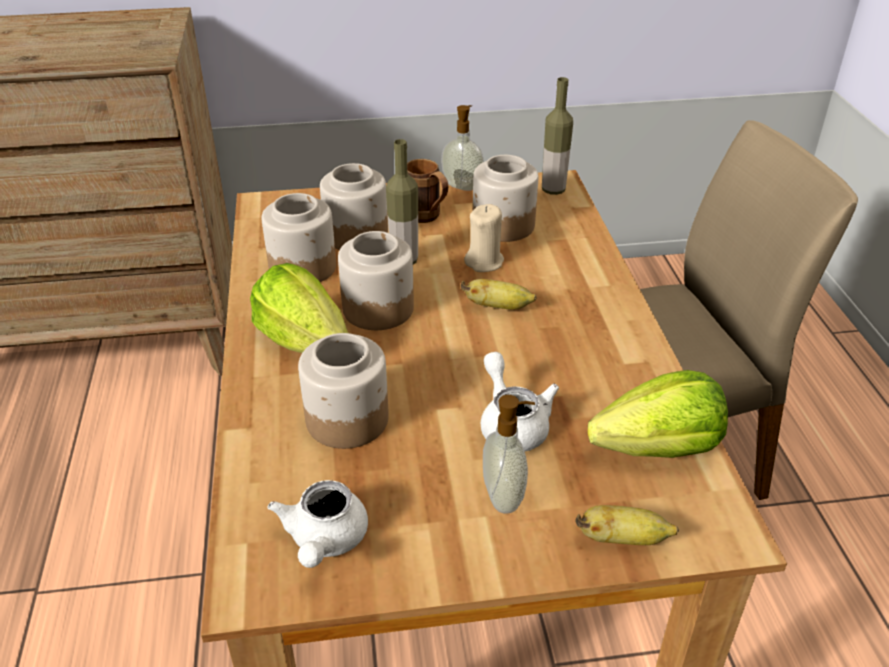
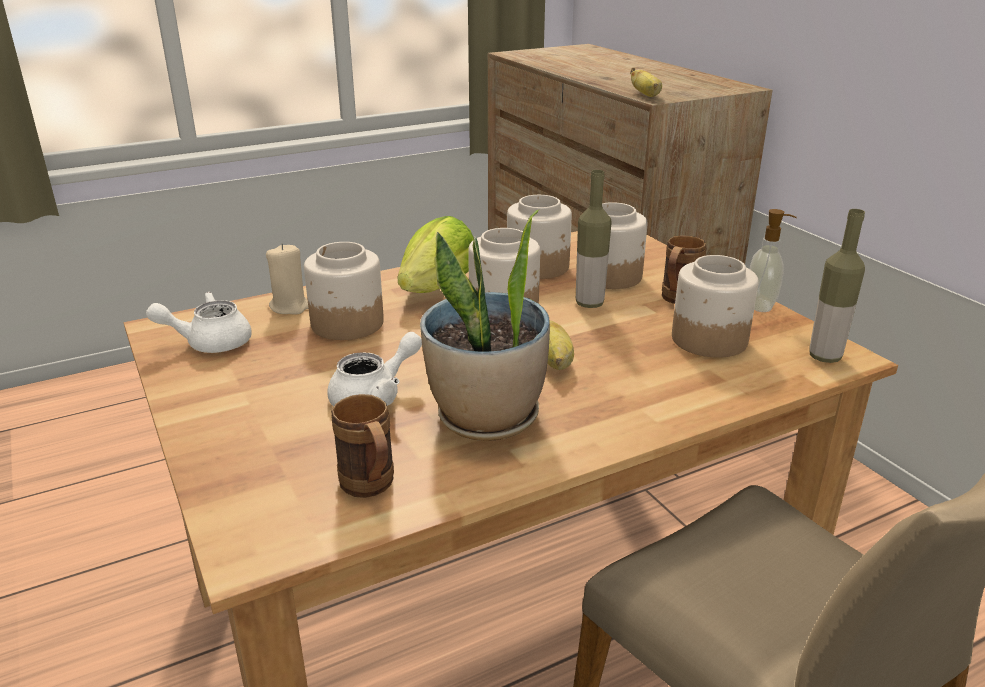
camera: 70 degrees right, 10 degrees down
beige candle [464,204,504,272] -> beige candle moved to [266,243,309,315]
soap dispenser [483,395,535,514] -> none
banana [575,505,679,545] -> banana moved to [630,68,662,97]
lettuce [588,370,728,458] -> brown mug [331,394,394,498]
none -> potted plant [420,210,550,441]

